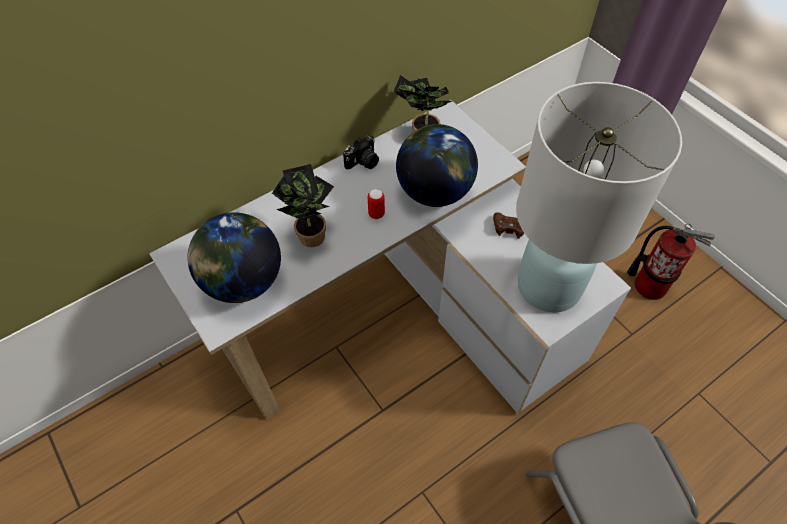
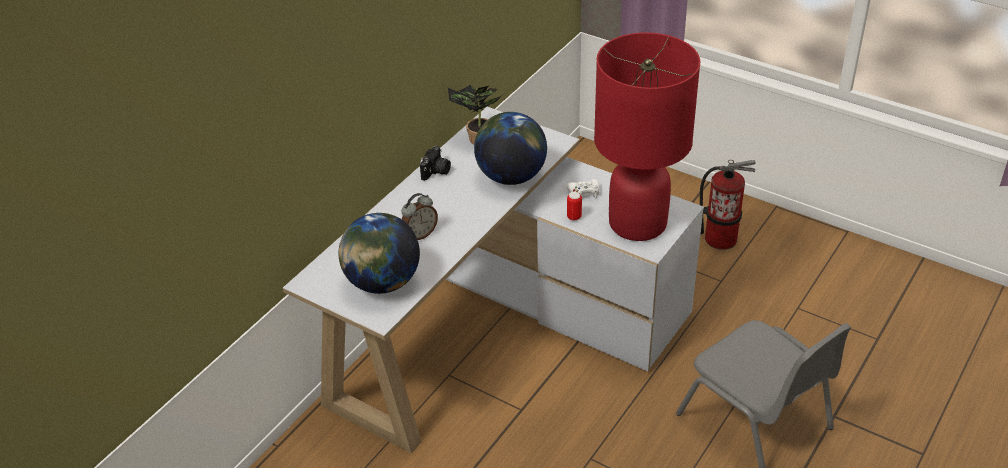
camera: 20 degrees left, 15 degrees down
potted plant [272,164,334,247] -> alarm clock [401,193,438,240]
can [368,189,385,219] -> can moved to [567,192,582,221]
brown game controller [493,213,524,239] -> white game controller [566,179,600,198]
white table lamp [516,82,682,312] -> red table lamp [594,32,700,241]

